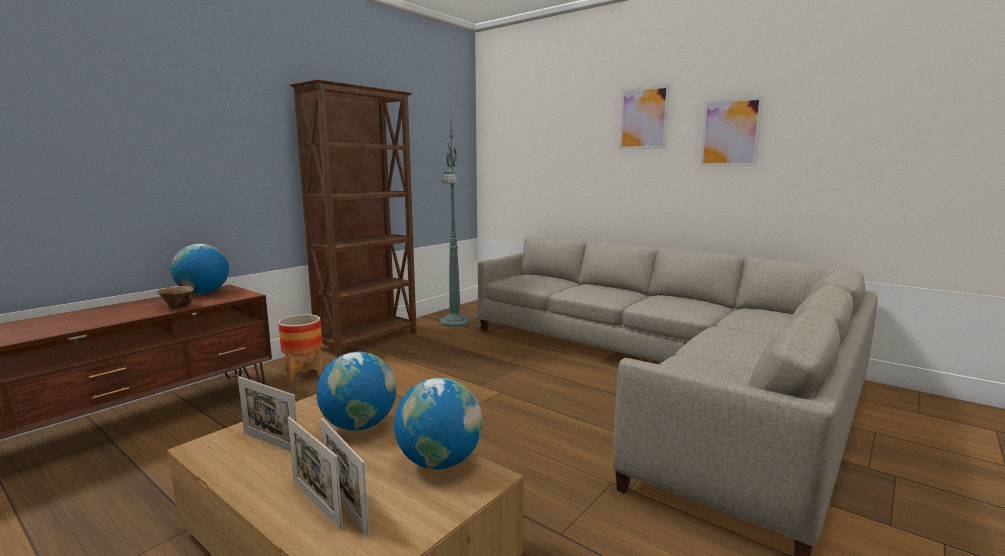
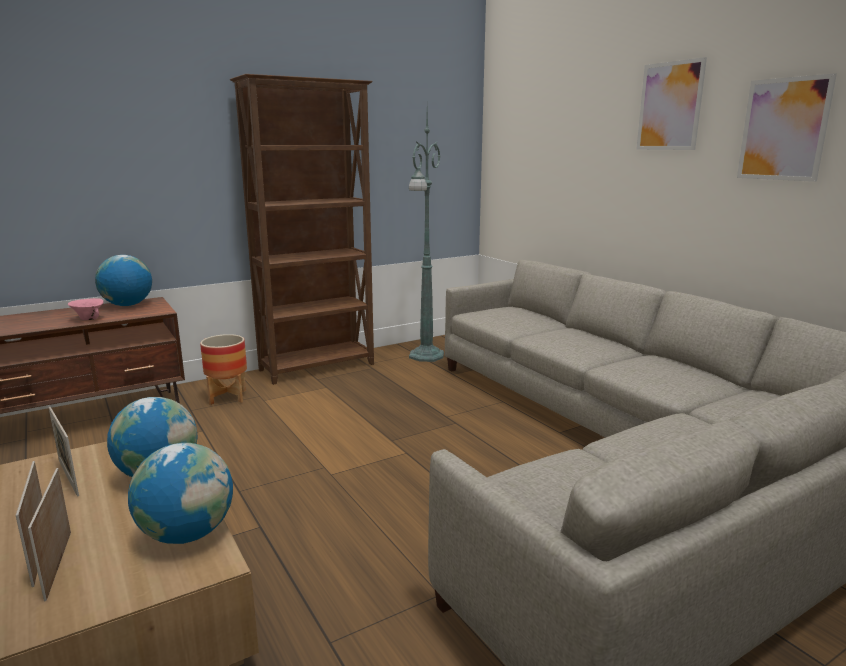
camera: 20 degrees right, 5 degrees up
brown bowl [156,286,194,308] -> pink bowl [68,298,104,320]

